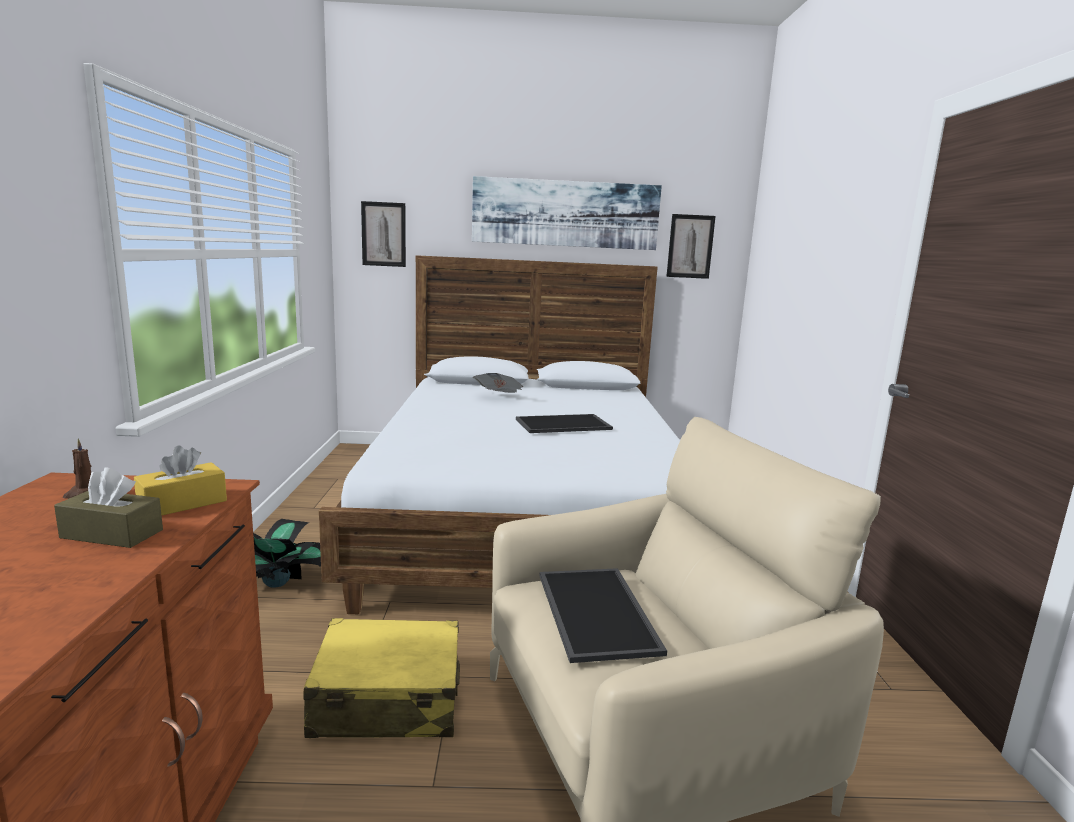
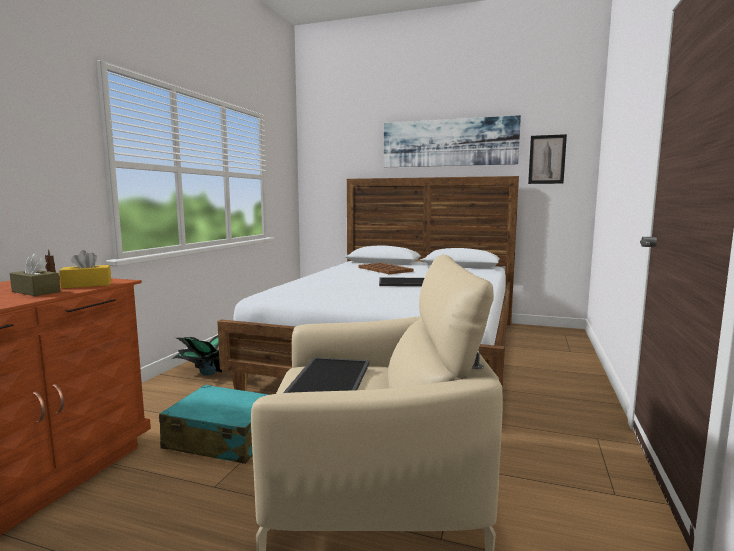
camera: 20 degrees right, 5 degrees down
yellow suitcase [304,618,460,738] -> turquoise suitcase [159,385,269,464]
picture [361,201,406,267] -> none
newspaper [473,373,523,393] -> brown tray [358,263,413,274]

